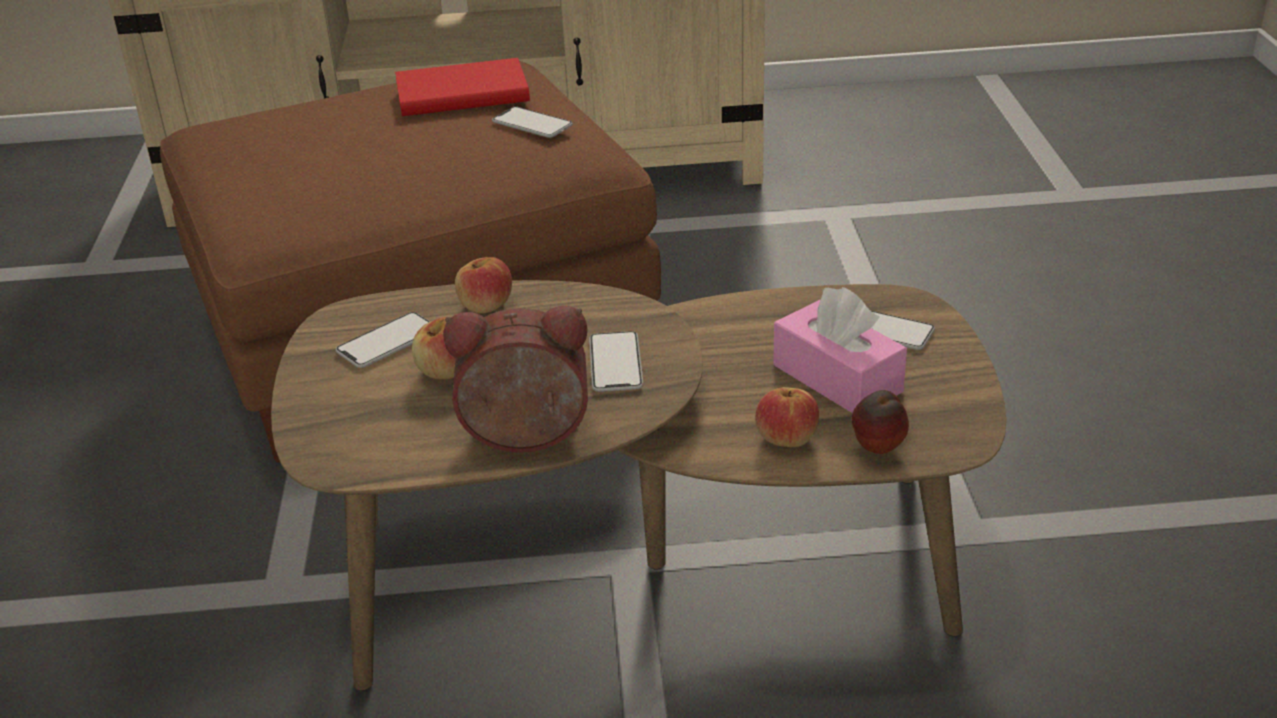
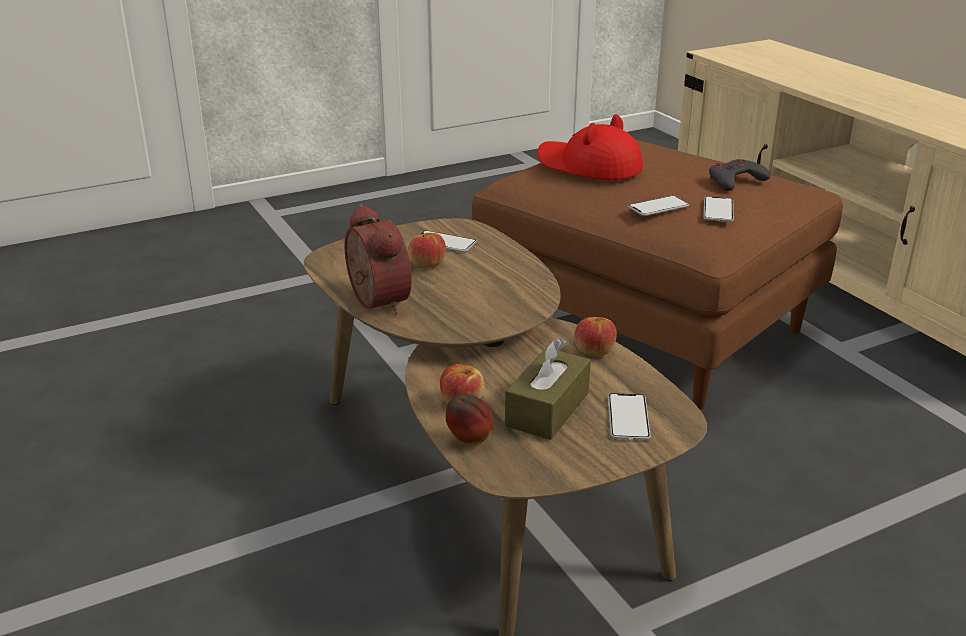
camera: 65 degrees right, 5 degrees down
red book [395,58,530,116] -> grey game controller [709,159,770,191]
apple [455,257,512,313] -> apple moved to [574,317,617,356]
phone [589,331,643,392] -> phone moved to [628,195,689,216]
pink tissue box [773,287,907,413] -> brown tissue box [505,338,591,440]
none -> red hat [537,114,643,180]

